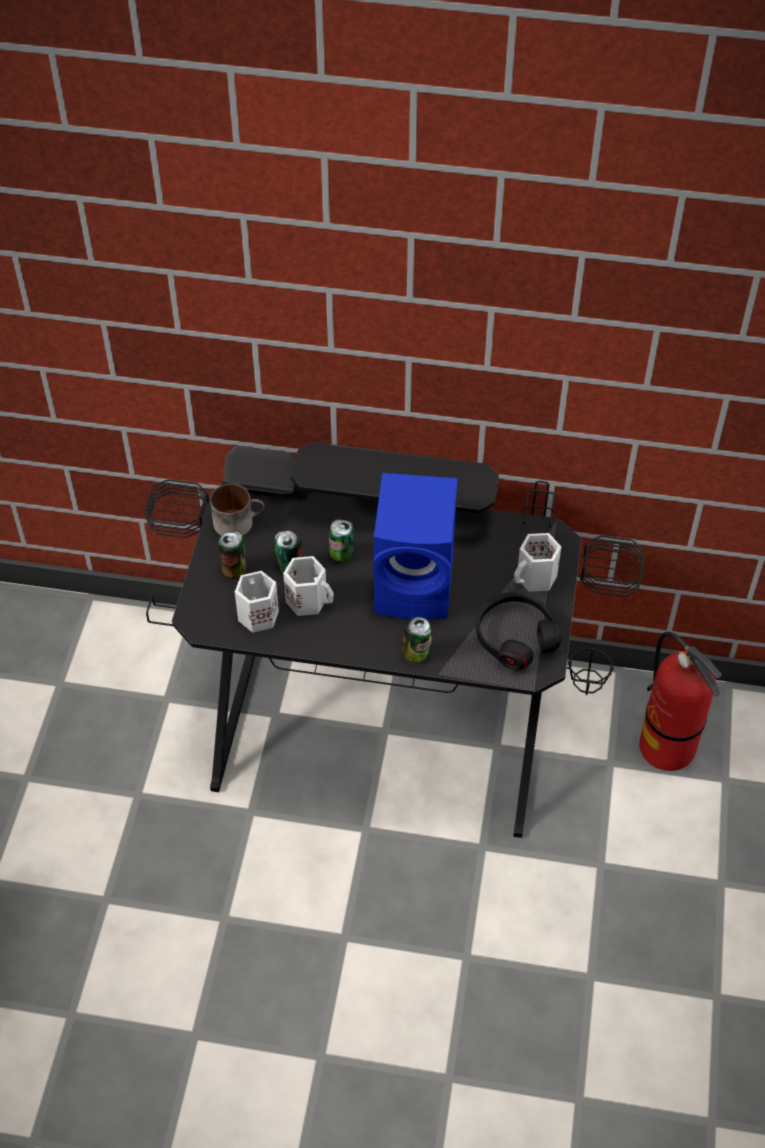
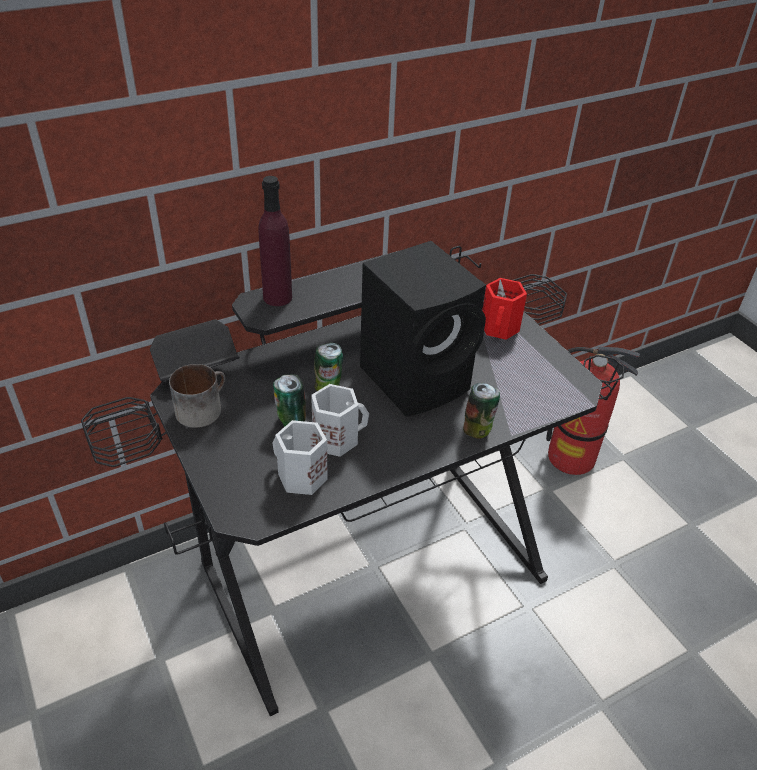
camera: 40 degrees left, 10 degrees down
can [218,532,246,579] -> none
blue speaker [373,473,457,620] -> black speaker [360,241,486,417]
black headphones [476,592,561,670] -> none
white mug [514,533,561,592] -> red mug [482,278,527,340]
none -> purple bottle [258,176,292,306]

